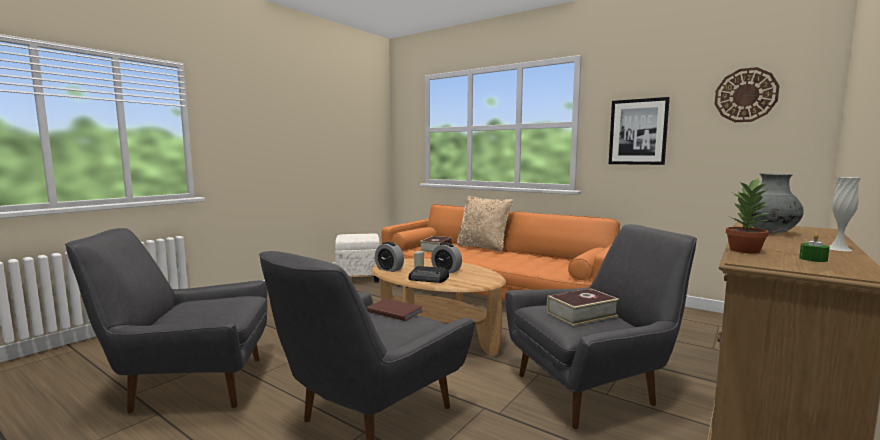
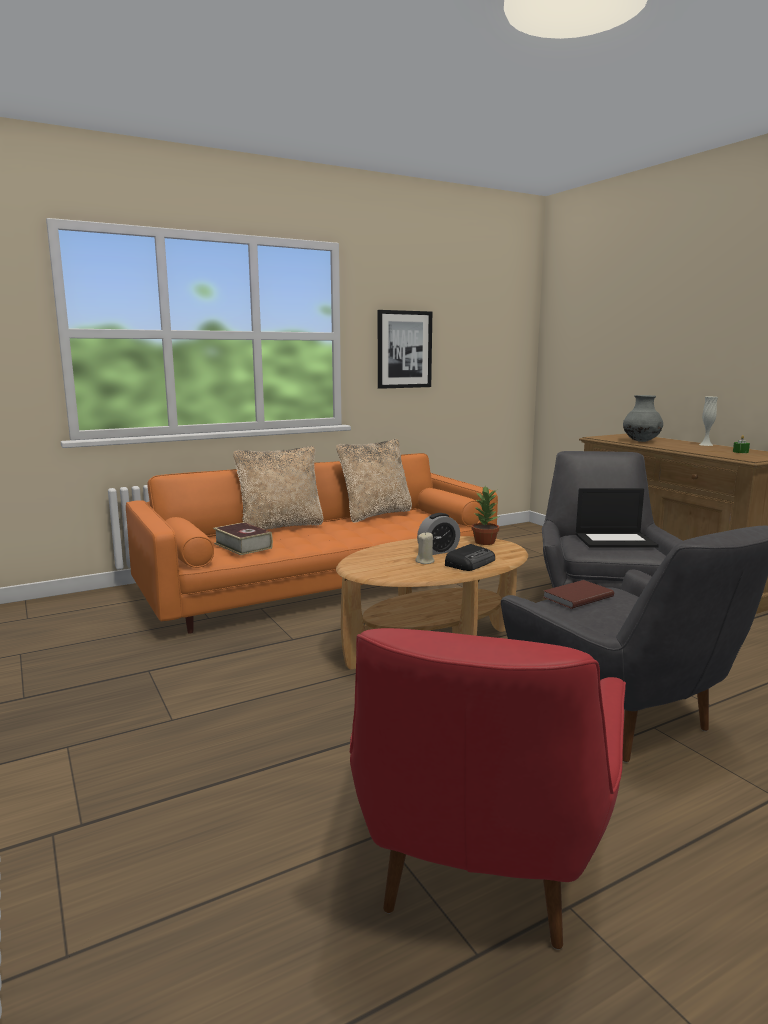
camera: 65 degrees left, 5 degrees up
grey armchair [65,228,267,414] -> red armchair [350,628,626,950]
white ottoman [335,233,380,283] -> none
alarm clock [375,242,404,272] -> none
book [547,288,619,326] -> laptop [576,488,659,548]
wall clock [715,67,779,122] -> none
potted plant [726,179,770,254] -> potted plant moved to [472,486,500,545]
none -> beige pillow [336,439,412,522]

